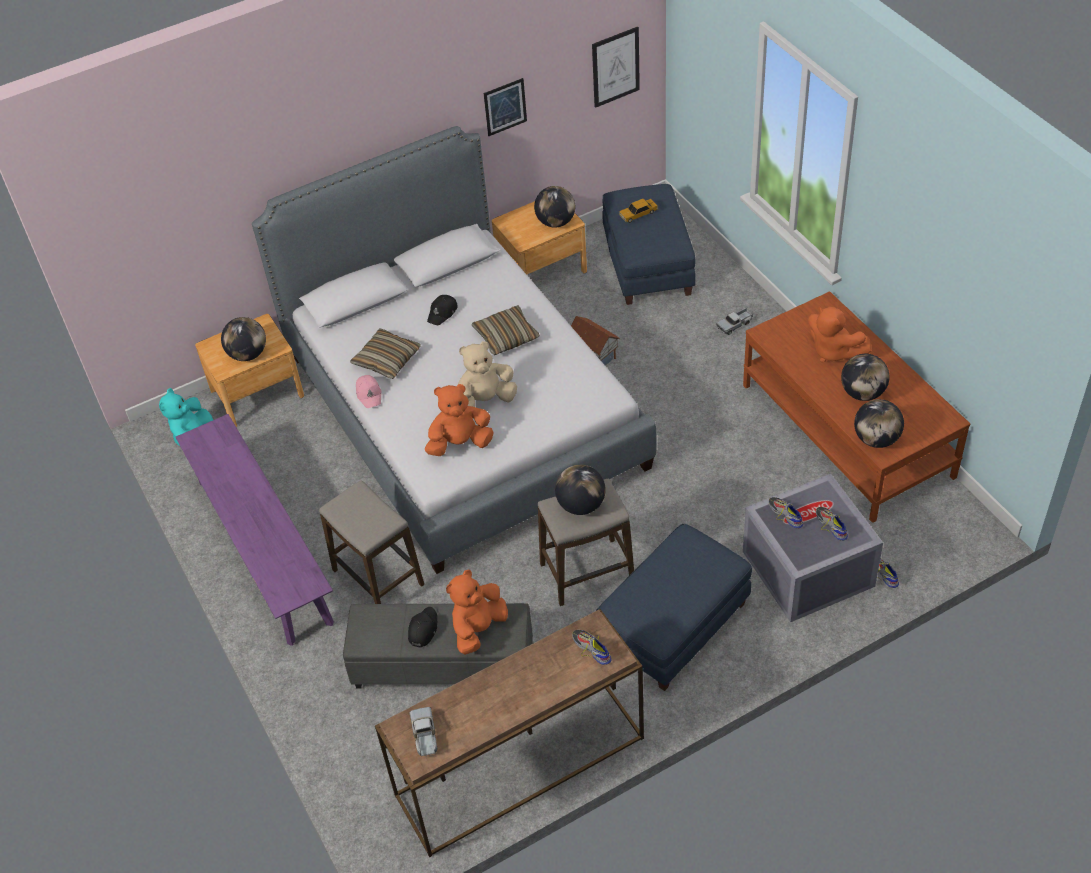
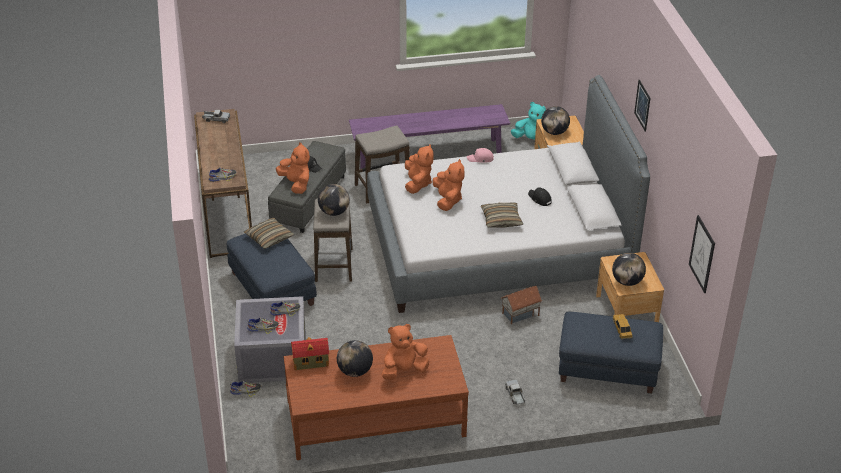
camera: 105 degrees right, 10 degrees down
pillow [350,328,421,379] -> pillow moved to [244,218,294,249]
beige plush toy [458,341,517,407] -> orange plush toy [432,159,465,211]
picture [483,78,527,136] -> picture moved to [634,80,650,131]
globe [854,399,904,448] -> toy house [291,337,329,370]

